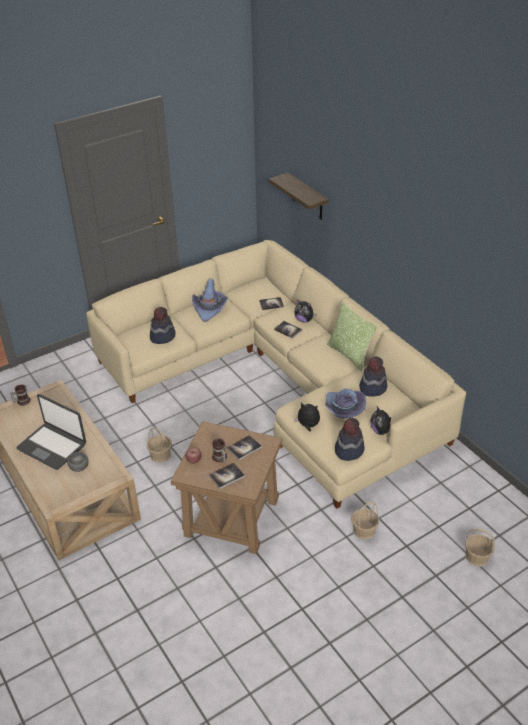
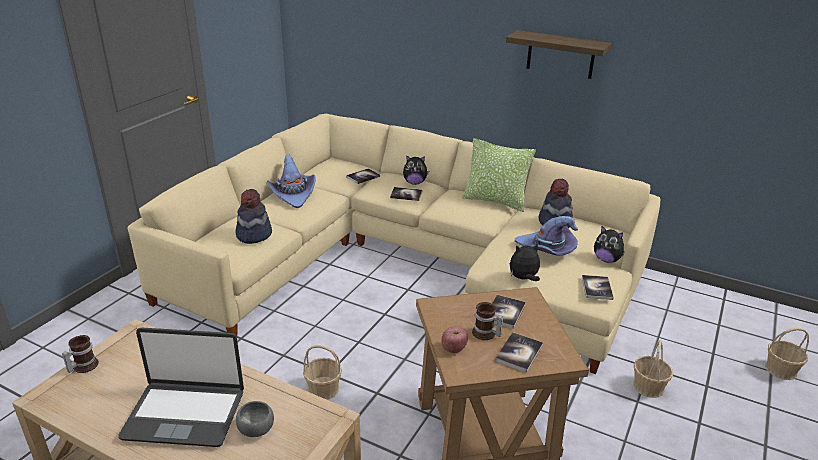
camera: 30 degrees left, 10 degrees down
shelf [269,172,329,220] -> shelf moved to [506,30,612,79]
hat [335,418,365,461] -> book [582,275,614,300]

